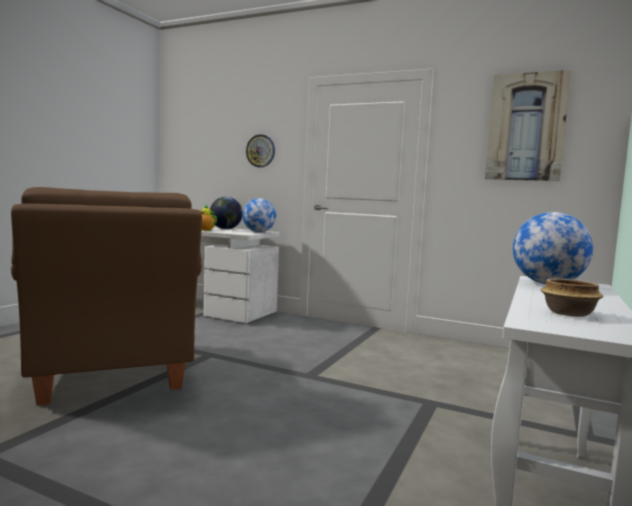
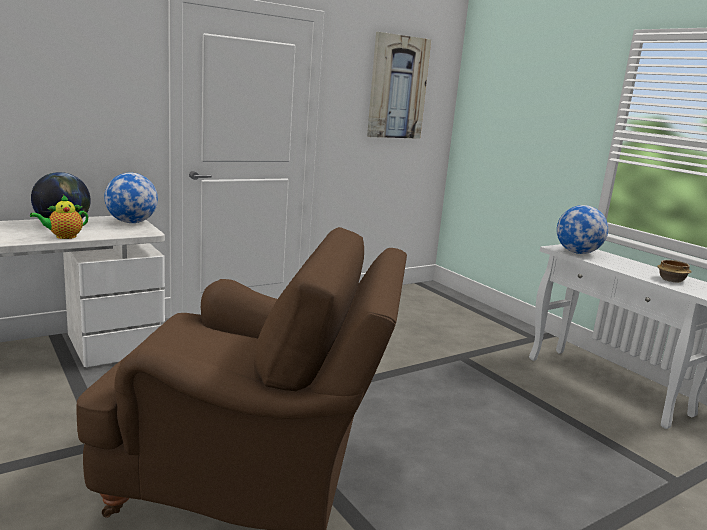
camera: 60 degrees left, 10 degrees up
wall clock [246,134,275,167] -> none

